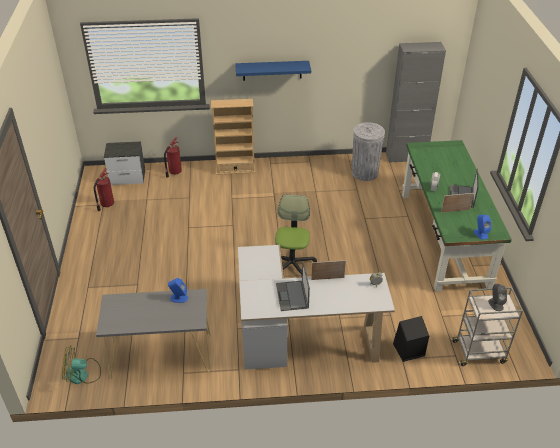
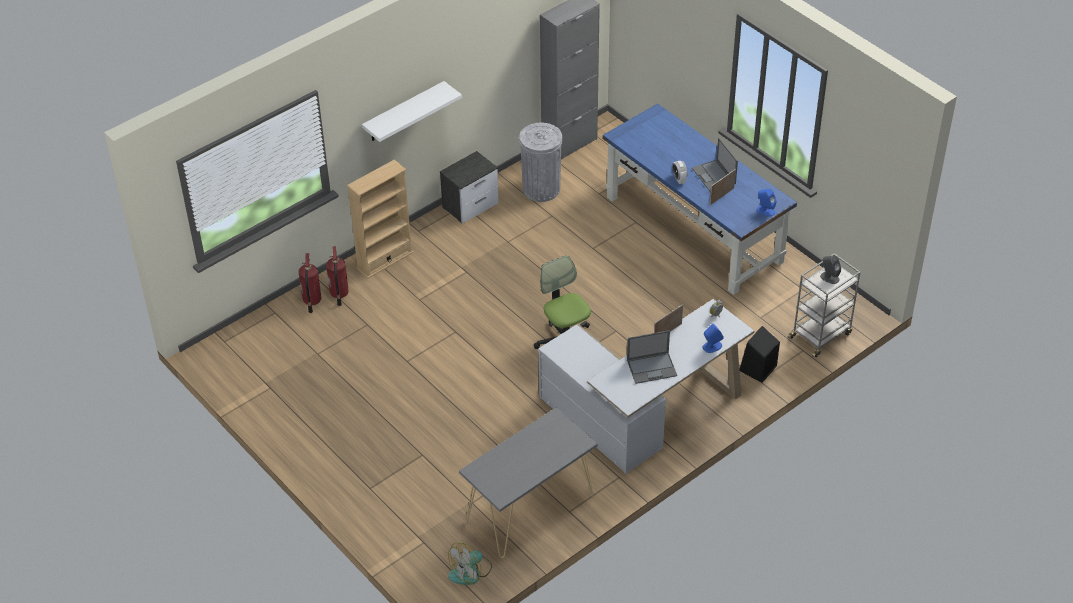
camera: 35 degrees left, 5 degrees up
fire extinguisher [94,168,114,211] -> fire extinguisher moved to [326,246,349,306]
nightstand [104,142,145,185] -> nightstand moved to [440,151,499,224]
blue speaker [168,278,188,303] -> blue speaker moved to [703,324,724,353]
blue shelf [235,61,311,81] -> white shelf [362,81,462,142]
laptop [276,261,310,311] -> laptop turned 60 degrees counterclockwise [627,330,677,384]
green desk [402,140,512,292] -> blue desk [603,104,797,295]

